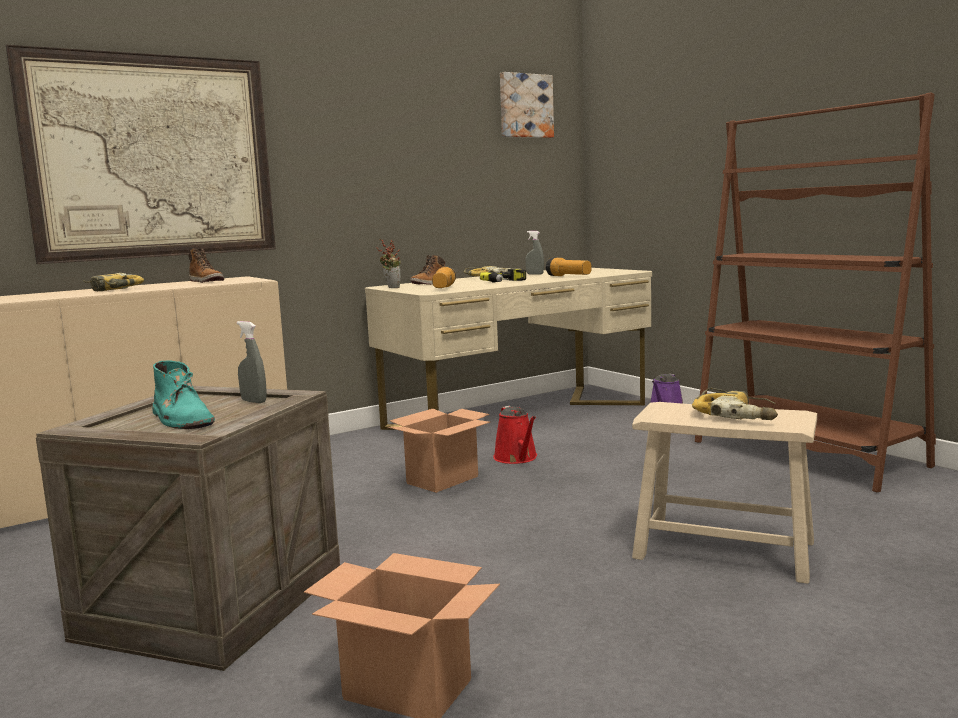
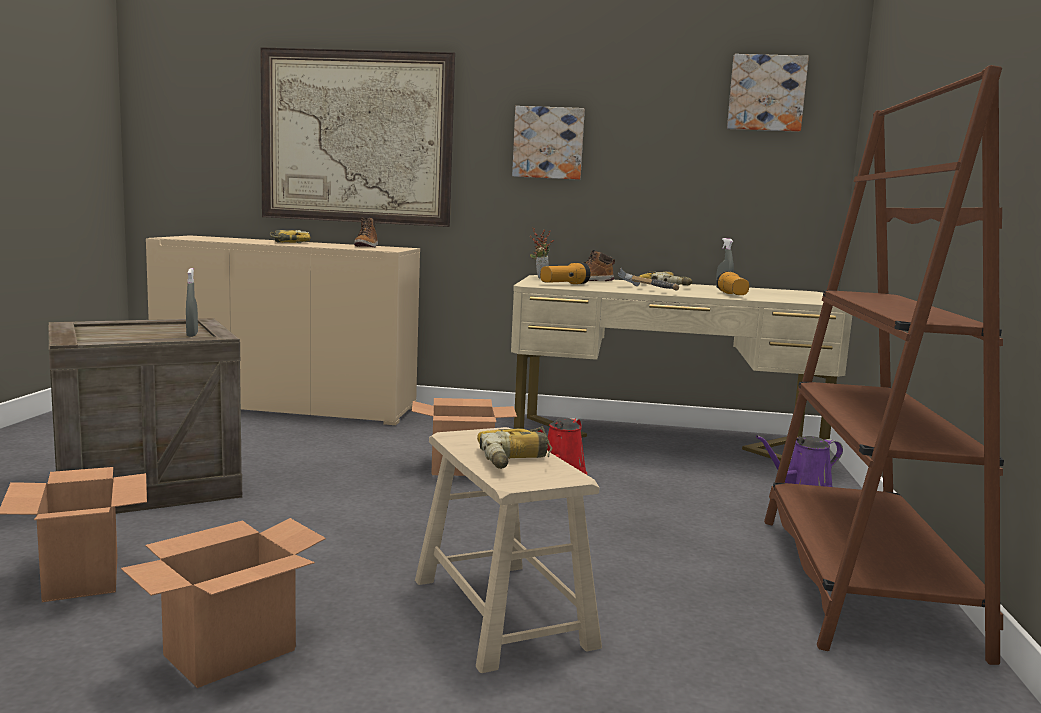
camera: 40 degrees right, 0 degrees up
turquoise boot [152,361,215,429] -> none
power drill [480,269,526,283] -> hammer [618,268,679,290]
none -> cardboard box [121,518,326,688]
none -> picture [512,106,585,180]

